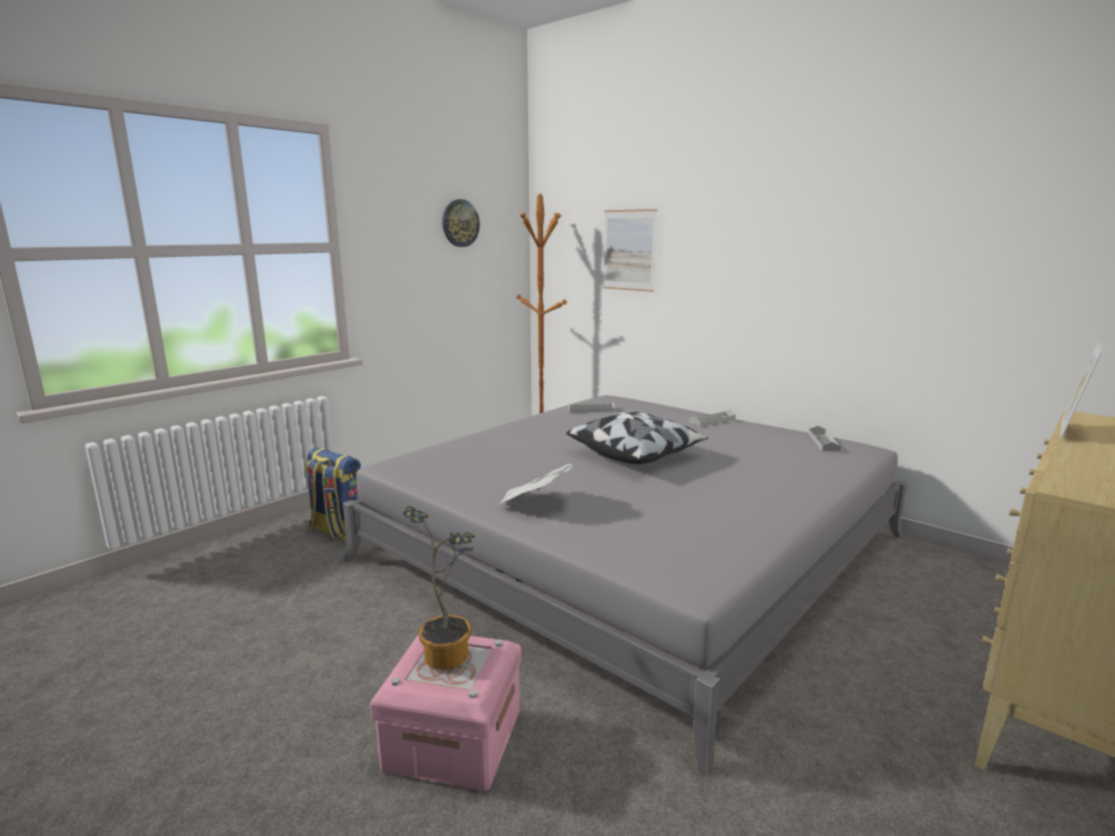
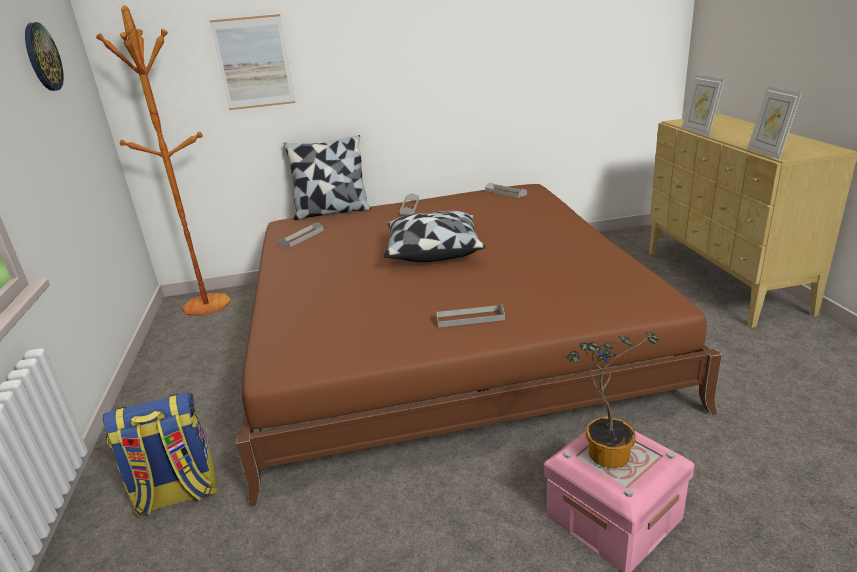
camera: 50 degrees left, 10 degrees up
grey bed [343,395,907,777] -> brown bed [236,184,722,507]
newspaper [499,464,573,504] -> grey tray [436,304,505,327]
none -> pillow [284,135,371,220]
none -> picture frame [748,86,802,159]

